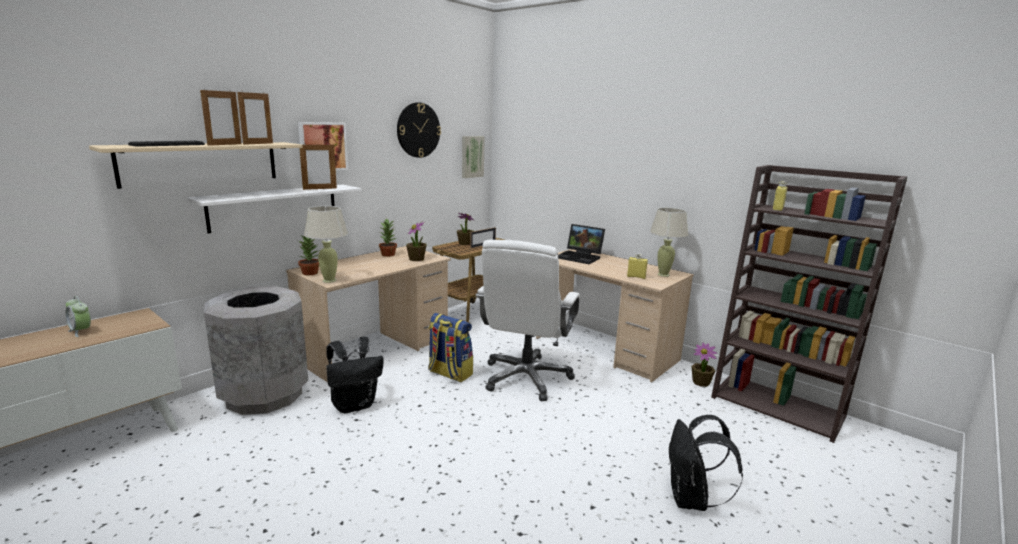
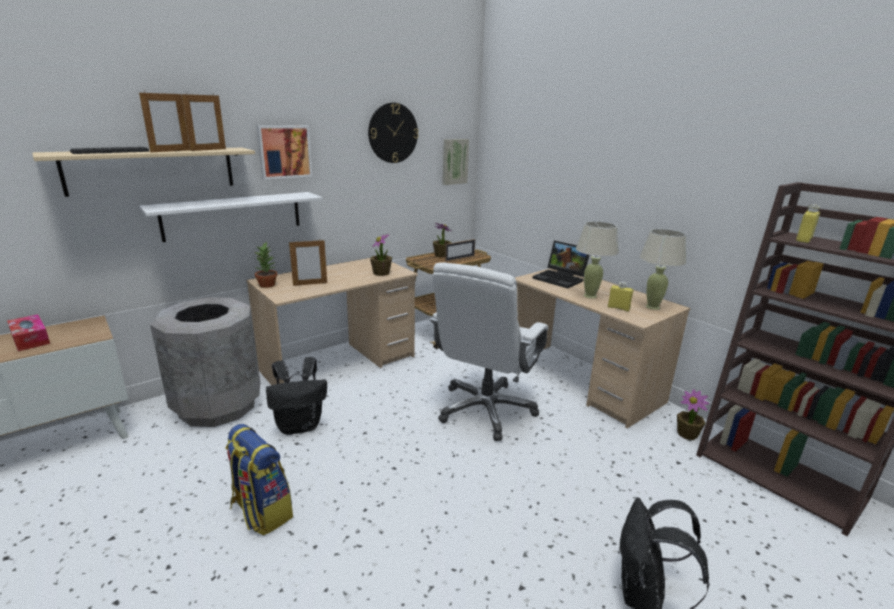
camera: 10 degrees right, 5 degrees up
alarm clock [65,296,91,337] -> tissue box [7,314,50,351]
picture frame [300,143,337,190] -> picture frame moved to [289,239,327,286]
beige table lamp [304,206,348,283] -> beige table lamp moved to [576,221,619,299]
potted plant [379,218,397,257] -> none
backpack [428,313,473,382] -> backpack moved to [225,424,293,536]

